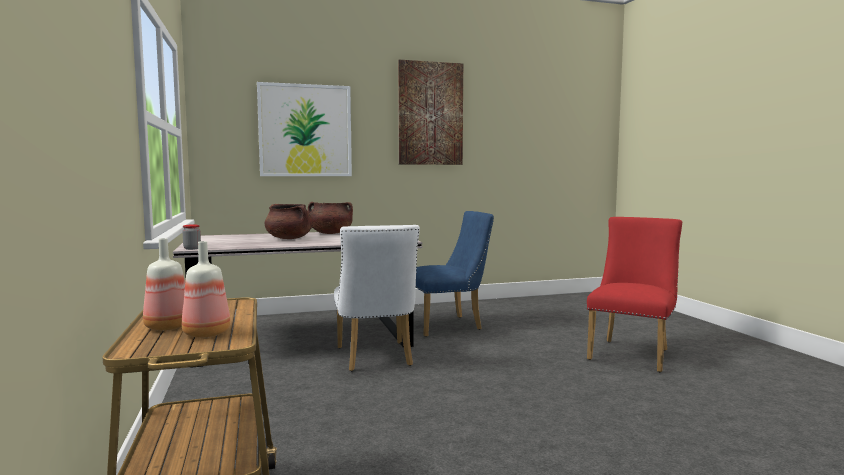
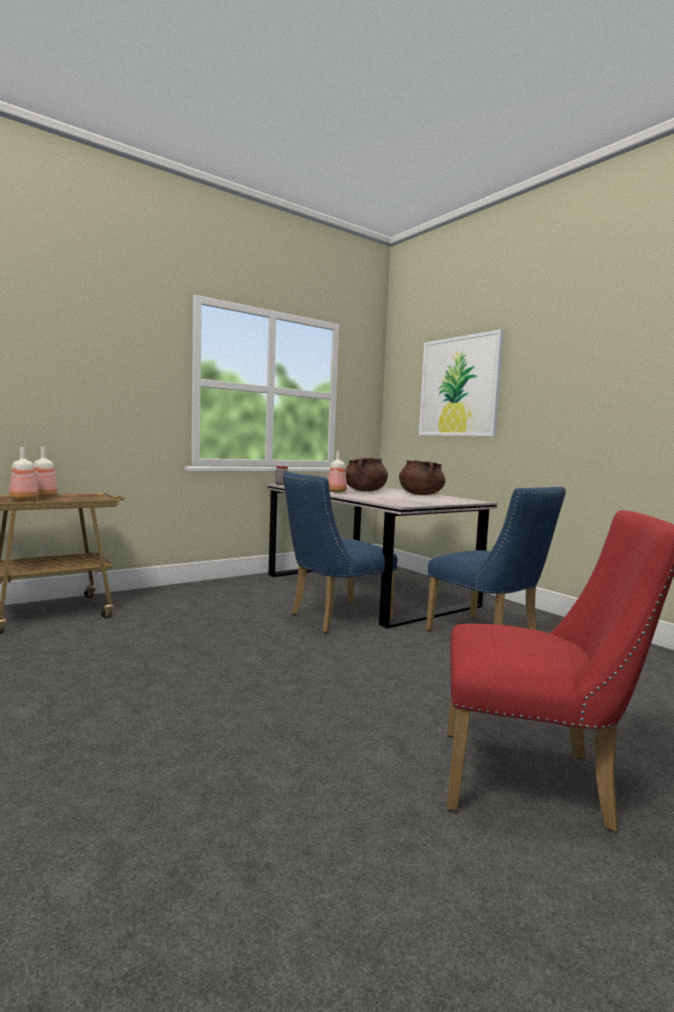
camera: 70 degrees right, 0 degrees up
white chair [334,225,420,371] -> blue chair [283,472,398,633]
picture [398,60,463,165] -> none
none -> bottle [328,451,347,493]

